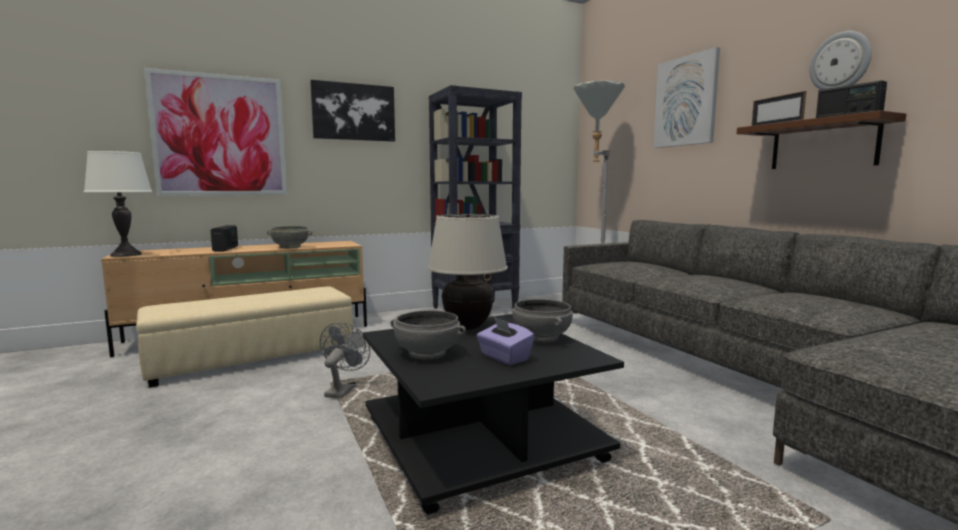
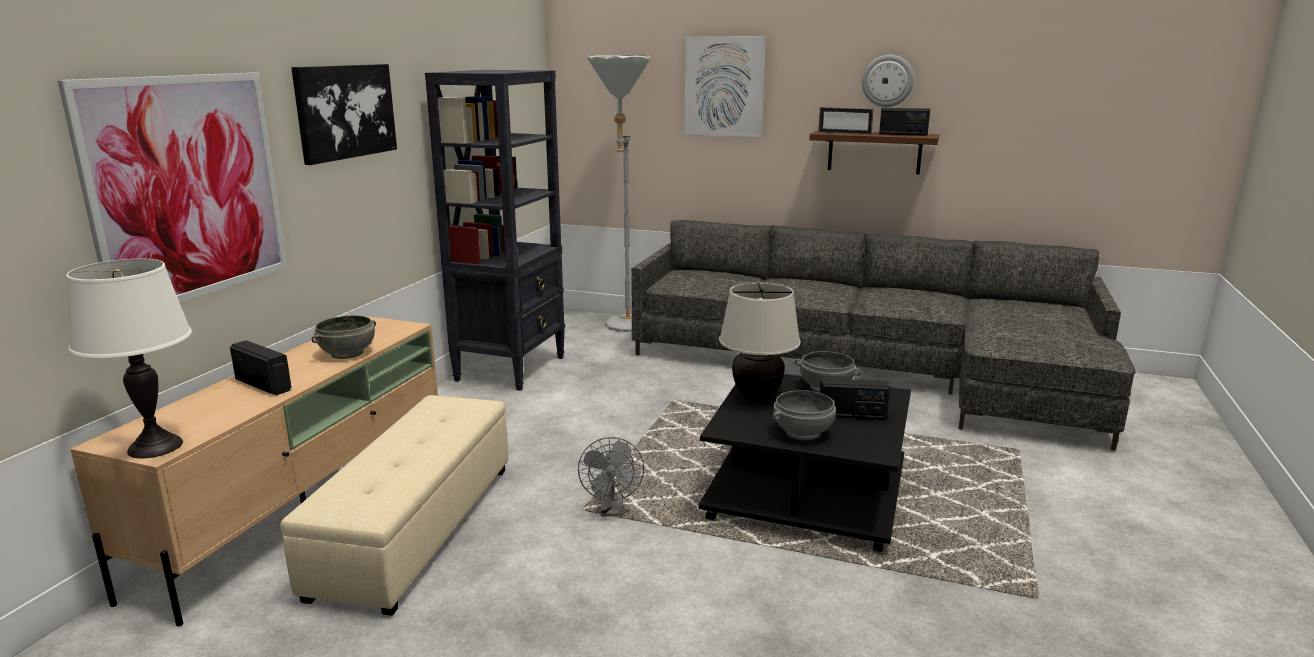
camera: 45 degrees left, 10 degrees up
grey fan [320,322,370,398] -> grey fan turned 150 degrees counterclockwise [578,437,644,517]
purple tissue box [477,317,534,365] -> radio [820,378,890,420]

